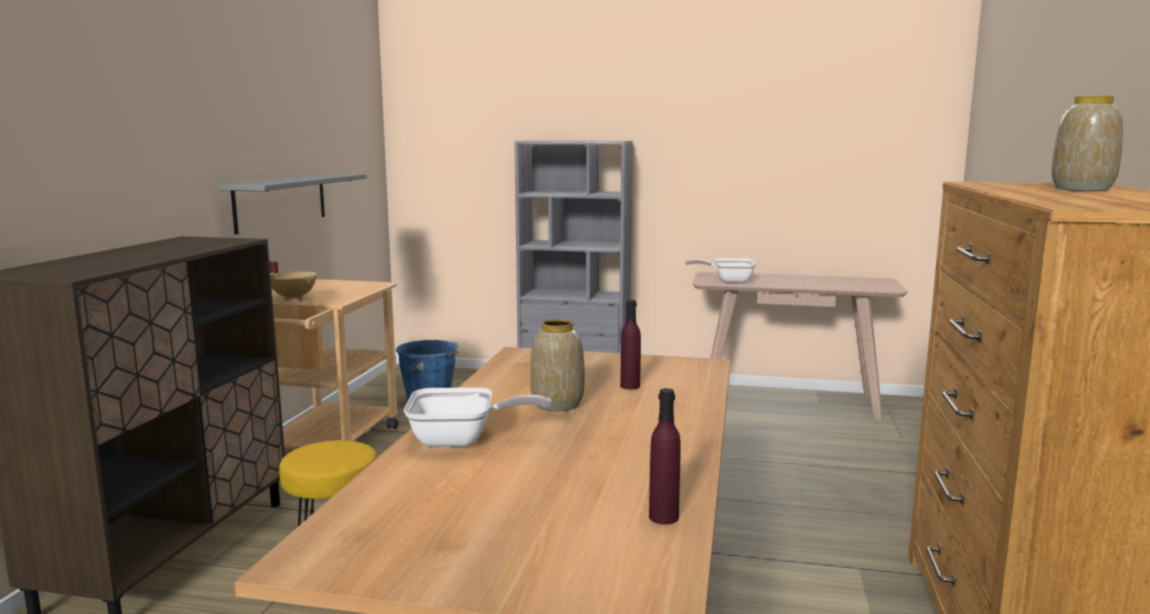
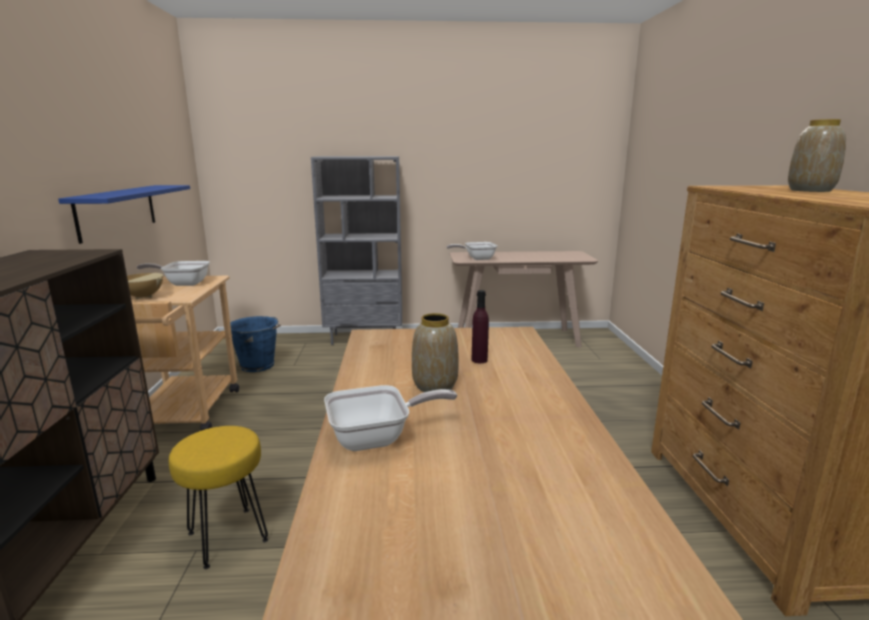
camera: 15 degrees left, 5 degrees up
grey shelf [218,174,367,235] -> blue shelf [58,185,190,244]
purple bottle [649,388,681,525] -> none
none -> frying pan [137,261,210,286]

